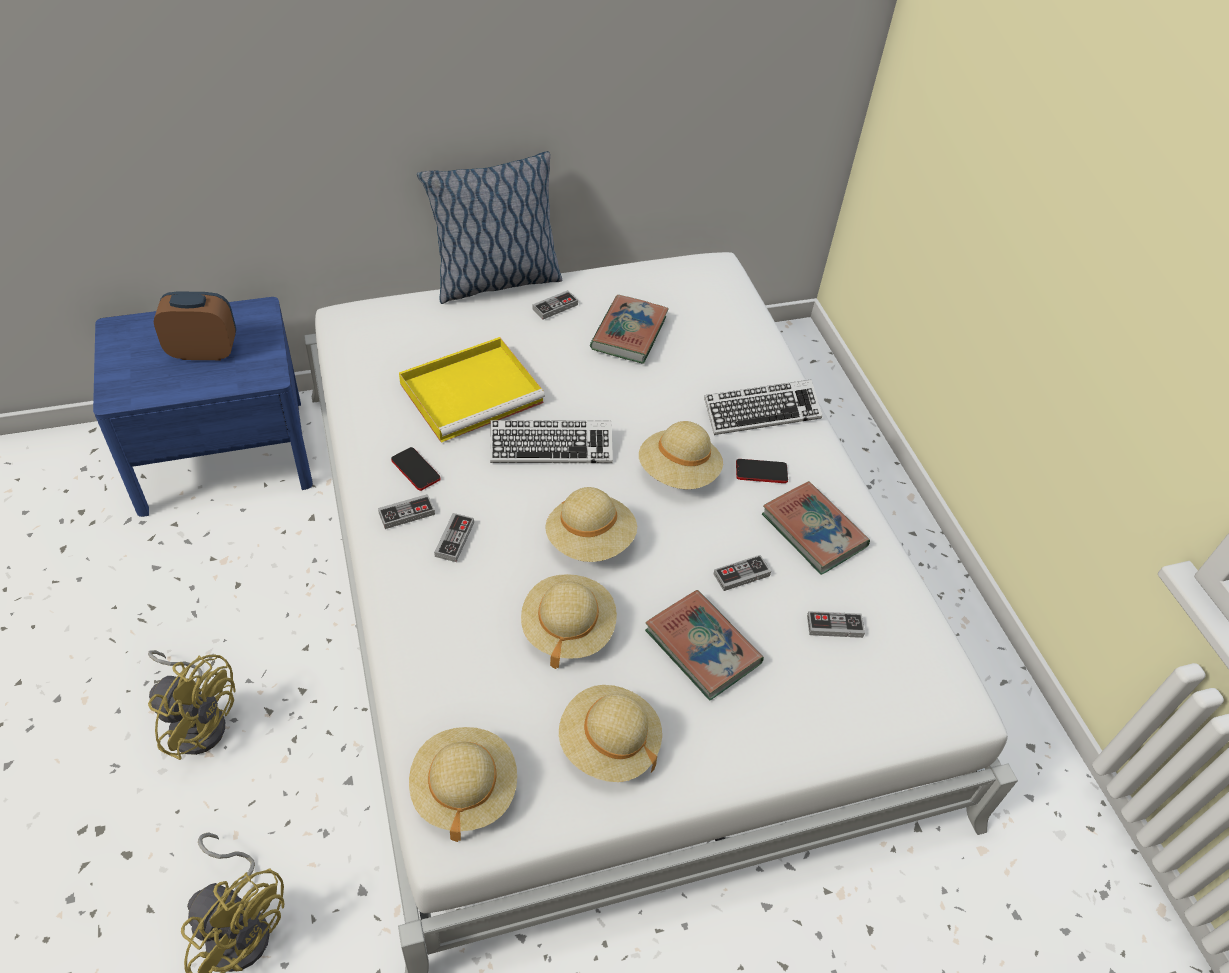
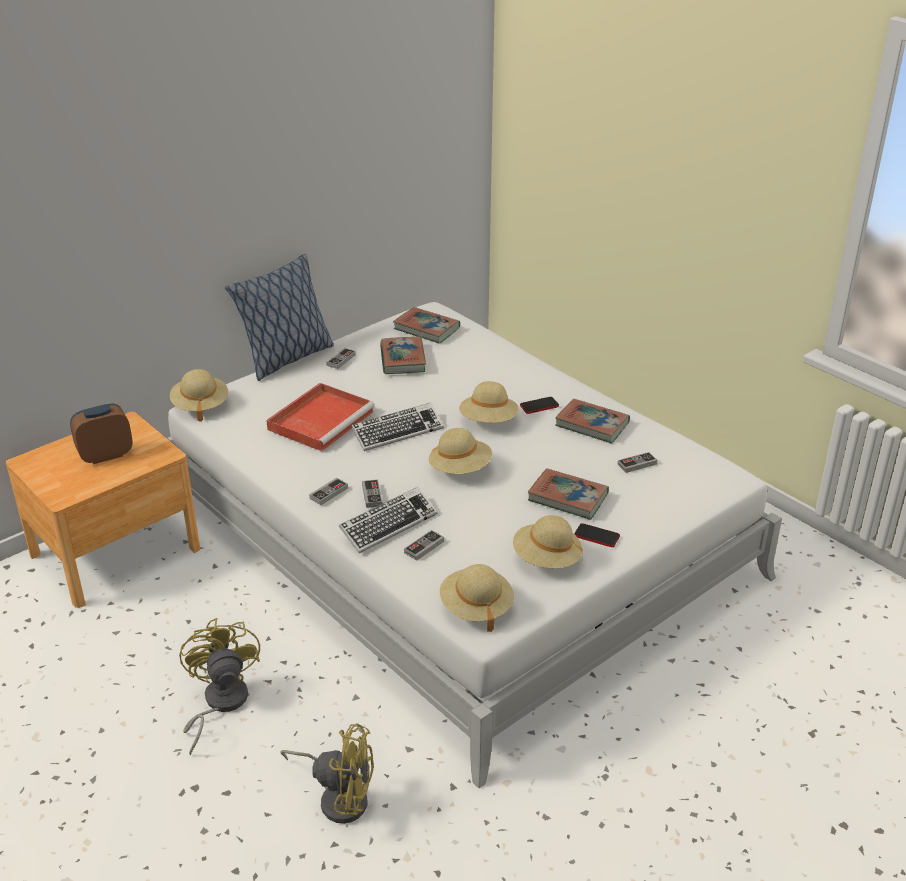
camera: 20 degrees left, 15 degrees down
blue nightstand [93,297,313,517] -> brown nightstand [6,412,200,608]
yellow fan [148,650,236,760] -> yellow fan turned 105 degrees counterclockwise [179,618,260,755]
phone [391,447,441,491] -> phone moved to [574,523,620,547]
yellow tray [399,337,545,443] -> red tray [266,383,375,451]
beige hat [521,574,617,669] -> beige hat moved to [170,369,228,422]
keyboard [704,380,822,435] -> keyboard moved to [339,487,438,553]
game controller [714,555,771,591] -> game controller moved to [404,530,444,561]
none -> book [393,307,460,344]

